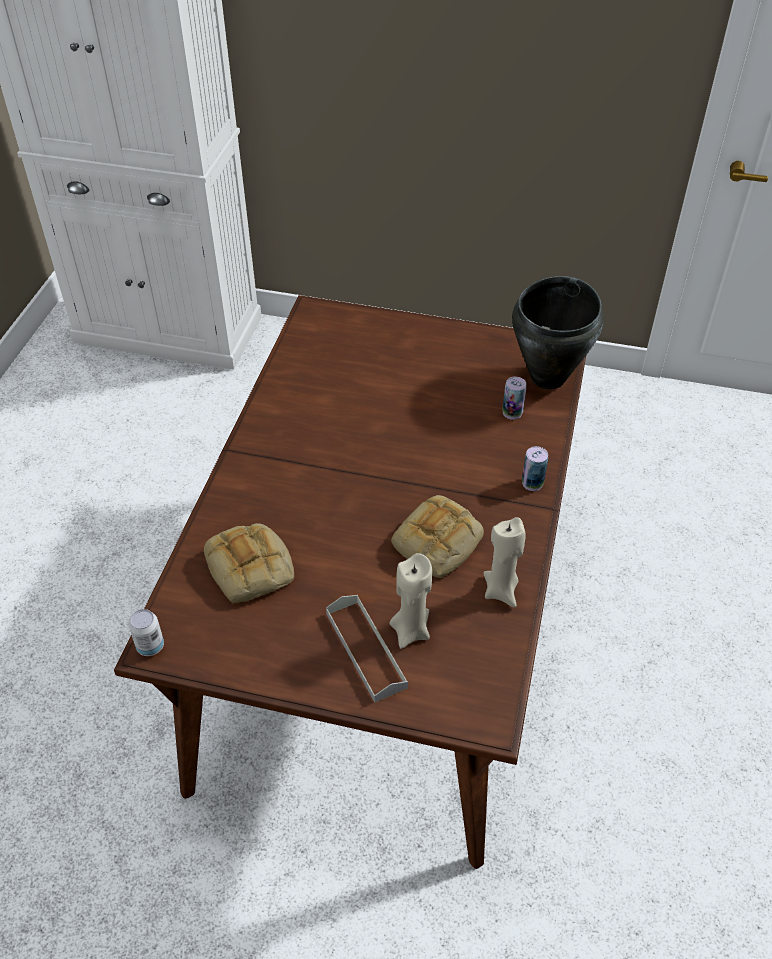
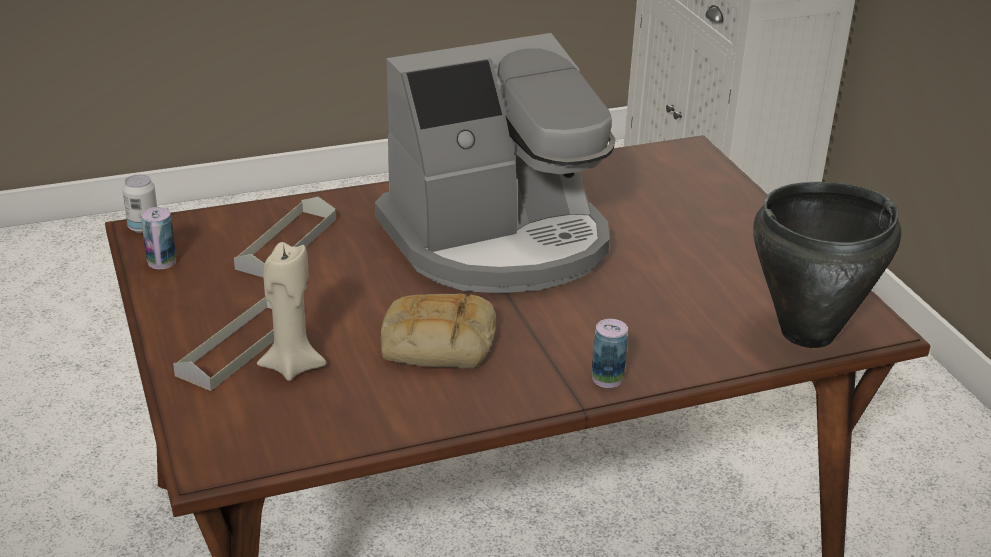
camera: 55 degrees right, 15 degrees down
bread [204,523,294,603] -> grey tray [234,197,336,278]
beige candle [483,517,526,607] -> none
can [502,377,527,420] -> can moved to [141,207,176,269]
none -> coffee machine [375,33,616,293]

